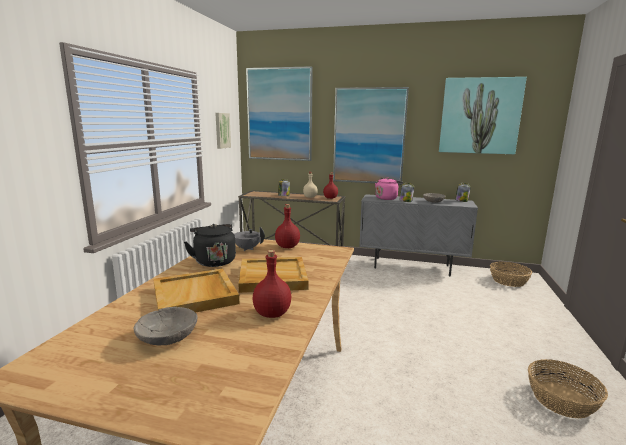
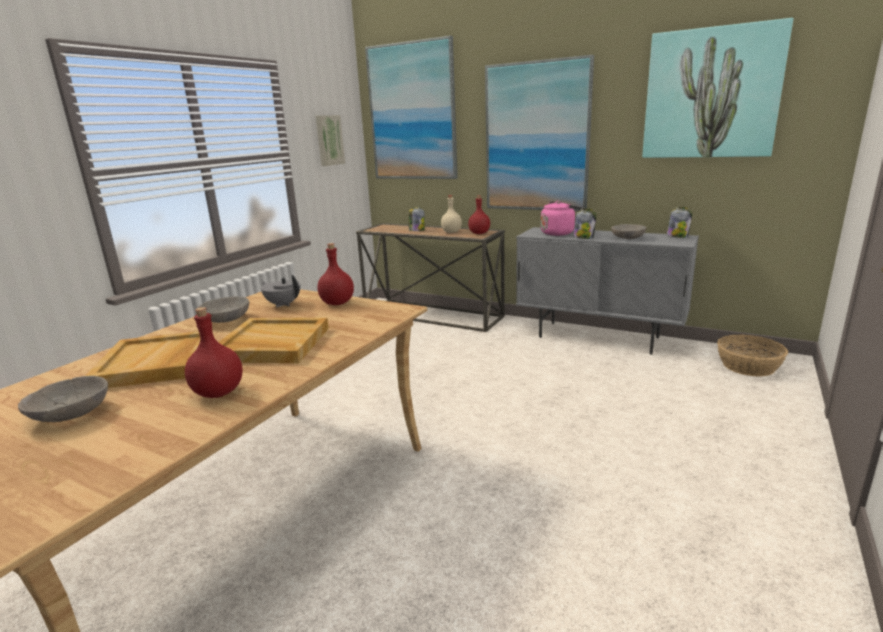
camera: 15 degrees right, 5 degrees up
black kettle [184,224,236,267] -> grey bowl [196,297,249,323]
basket [528,359,608,418] -> none

